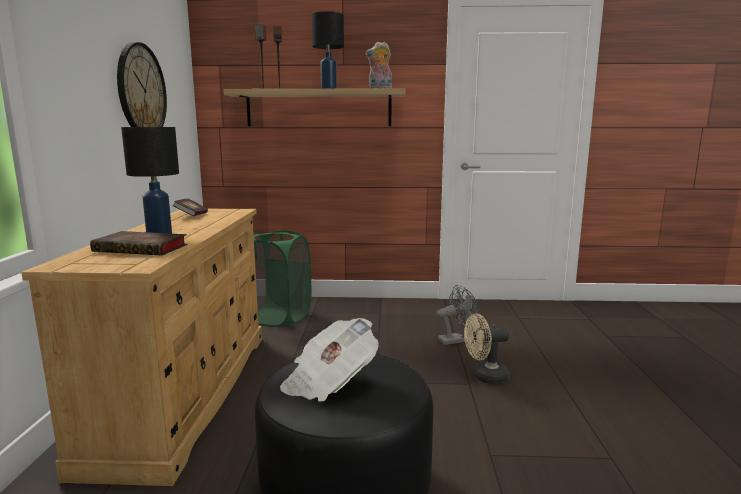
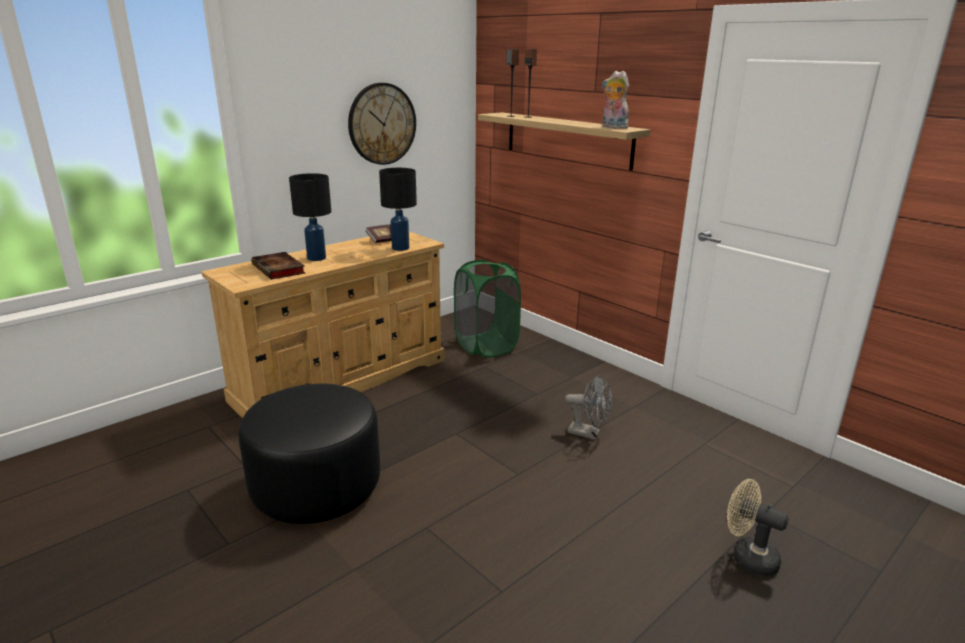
camera: 45 degrees right, 10 degrees up
newspaper [280,318,379,402] -> none
black table lamp [312,11,344,89] -> black table lamp moved to [379,168,417,251]
beige fan [464,313,509,384] -> beige fan moved to [727,479,789,576]

